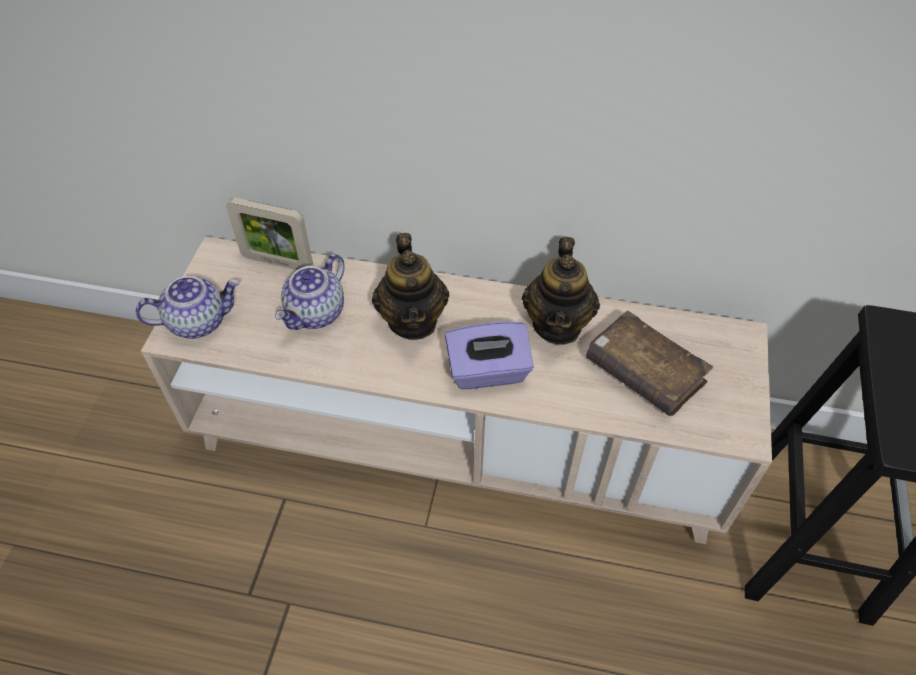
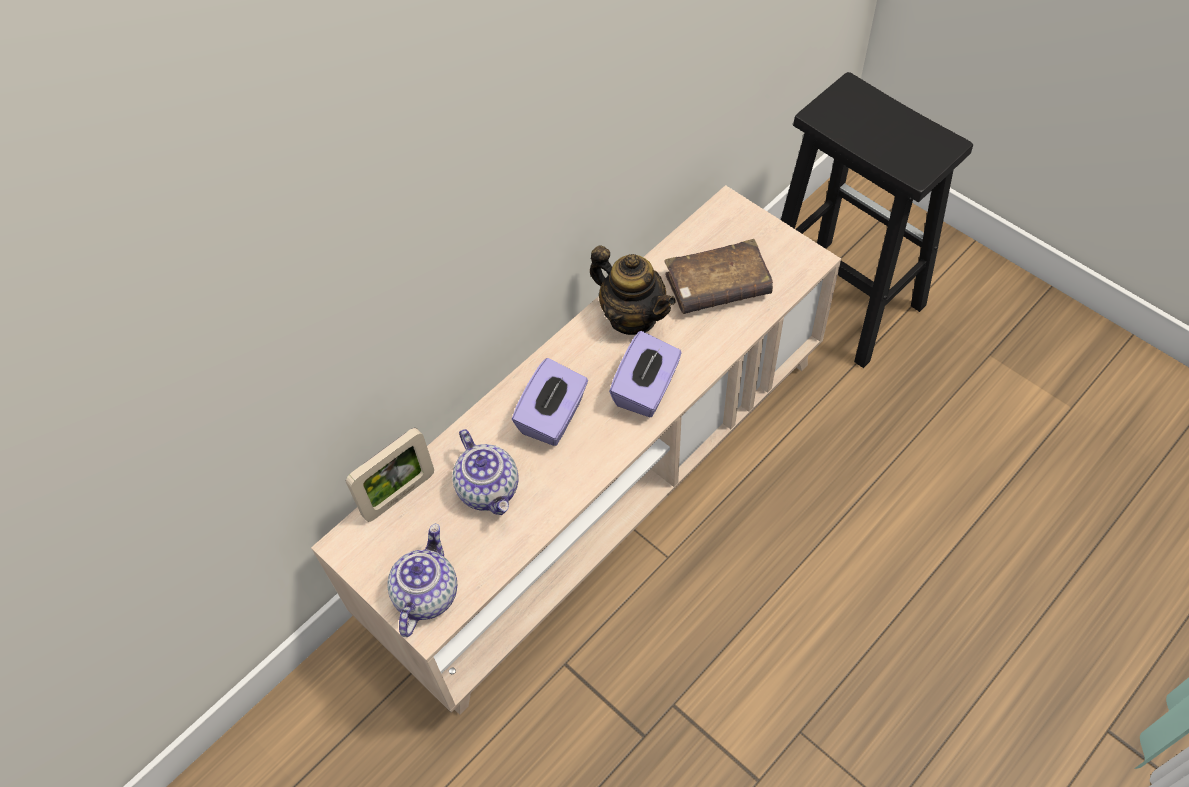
camera: 55 degrees left, 5 degrees up
teapot [372,233,449,340] -> purple tissue box [511,358,588,446]

